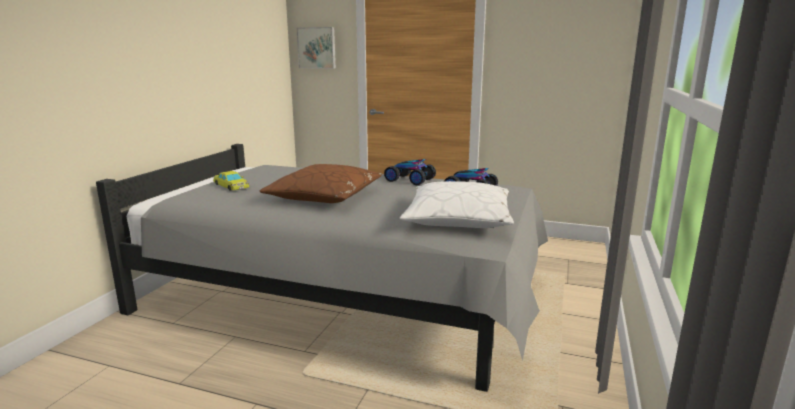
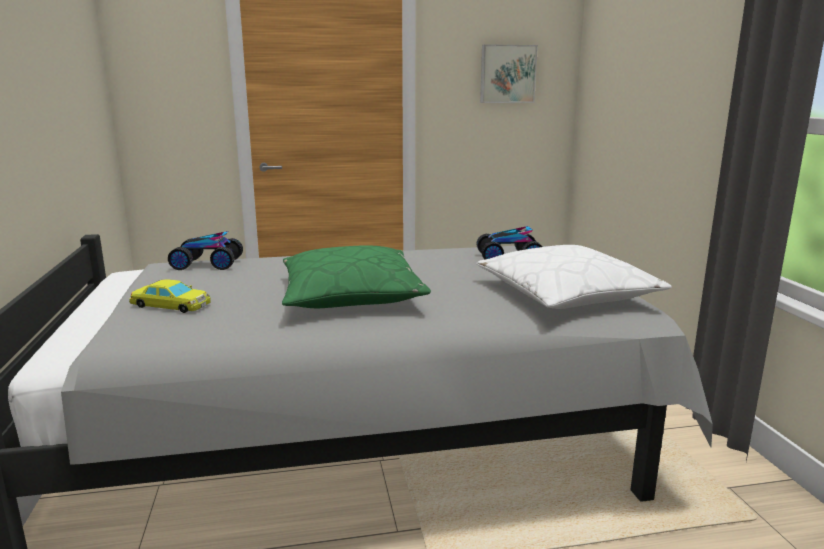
camera: 30 degrees left, 0 degrees up
brown pillow [259,164,382,203] -> green pillow [282,245,431,308]
picture [297,27,336,69] -> picture moved to [480,44,538,103]
toy car [384,159,436,185] -> toy car moved to [168,231,243,270]

